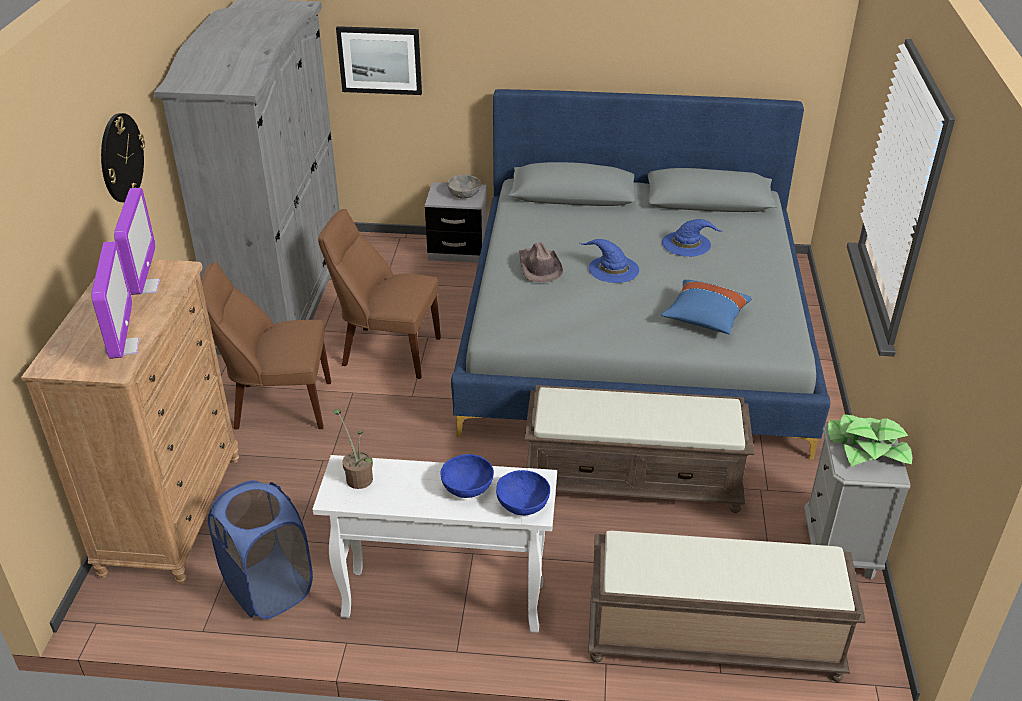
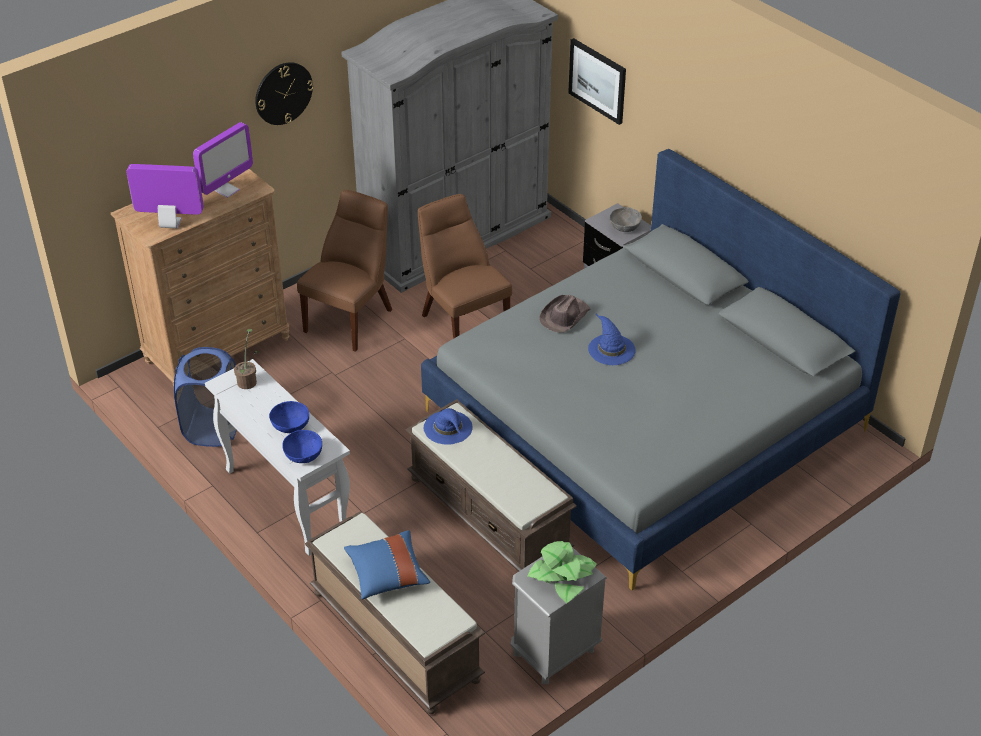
camera: 45 degrees right, 5 degrees up
monitor [91,241,139,359] -> monitor turned 120 degrees counterclockwise [126,164,204,228]
brown chair [201,262,331,429] -> brown chair turned 75 degrees clockwise [297,190,392,352]
blue pillow [661,280,752,335] -> blue pillow moved to [344,530,430,600]
blue hat [662,219,721,257] -> blue hat moved to [424,408,473,445]

